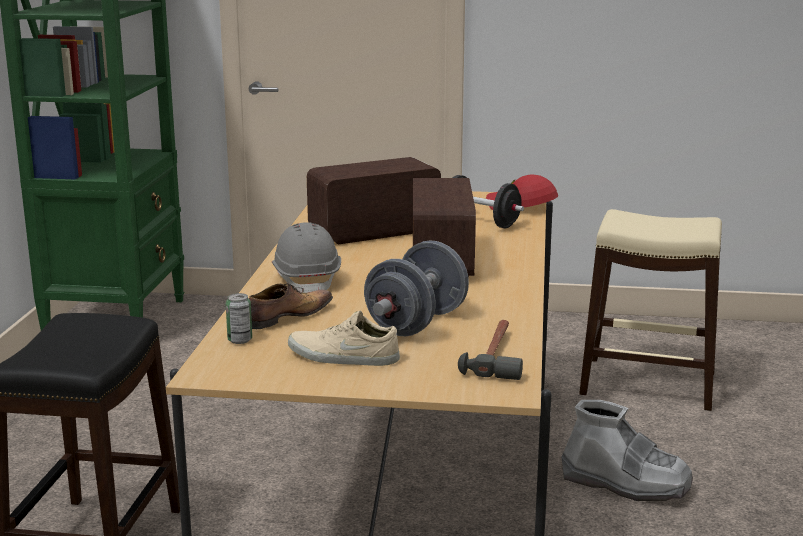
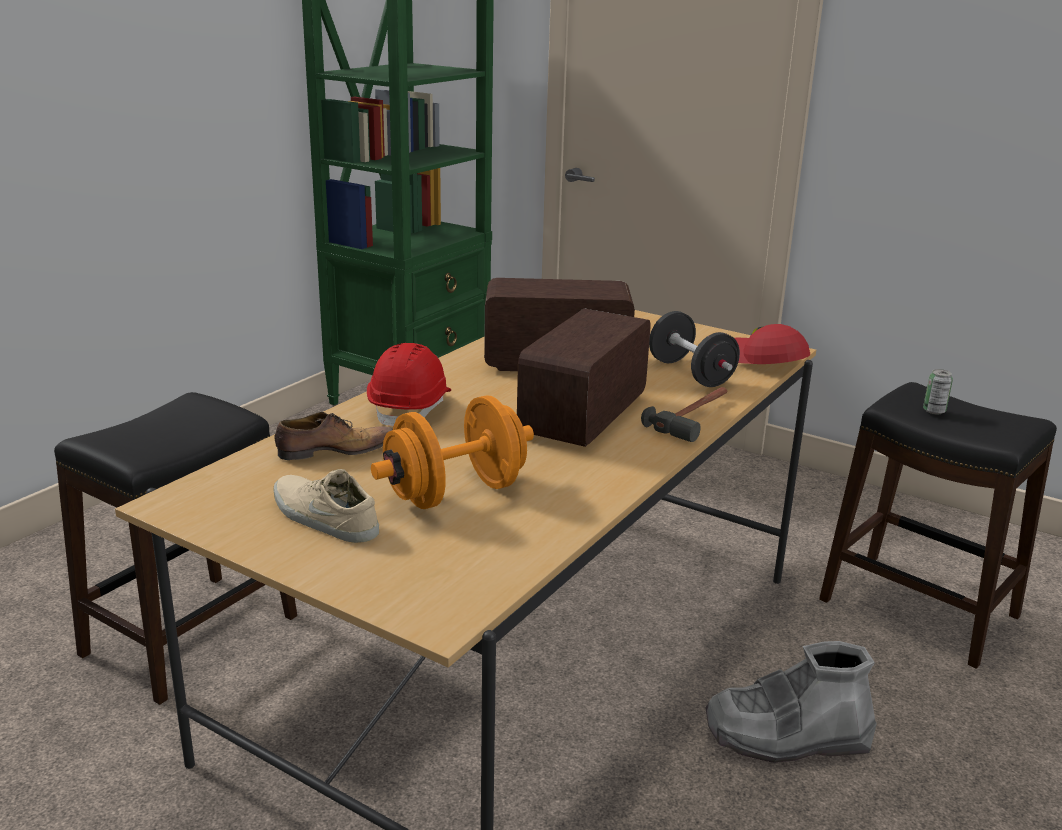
camera: 25 degrees right, 5 degrees up
can [226,293,252,344] -> can moved to [923,369,953,414]
grey hard hat [272,223,341,293] -> red hard hat [367,343,451,426]
grey dumbbell [364,241,469,336] -> orange dumbbell [371,395,534,509]
hammer [458,320,523,380] -> hammer moved to [641,387,727,442]
grey boot [561,400,693,501] -> grey boot turned 120 degrees clockwise [706,641,877,763]
beige stool [579,209,722,411] -> black stool [819,382,1057,669]

